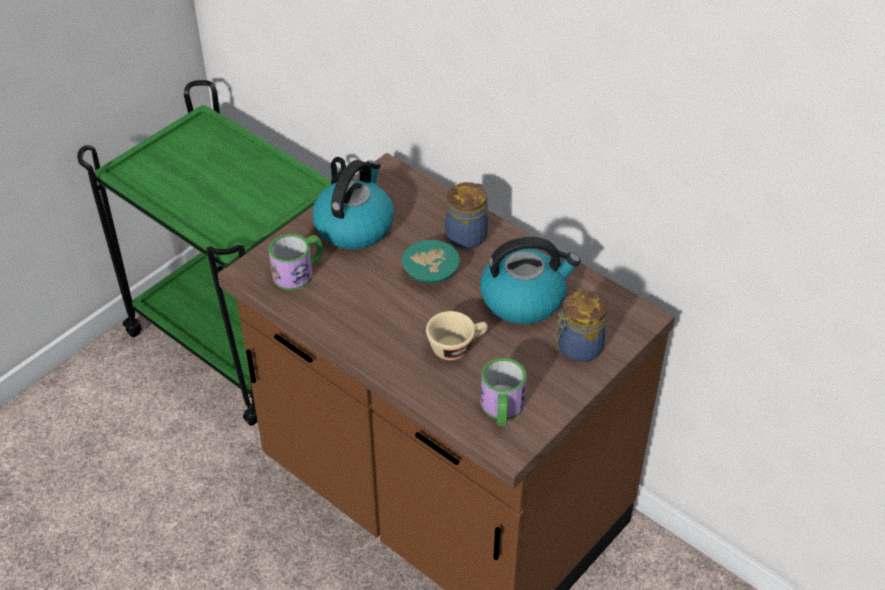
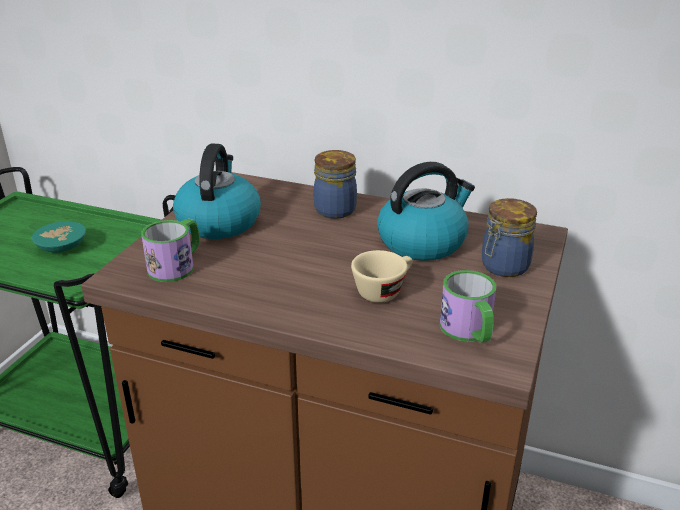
camera: 20 degrees left, 15 degrees down
turquoise bowl [402,240,460,283] -> turquoise bowl moved to [32,221,86,253]

